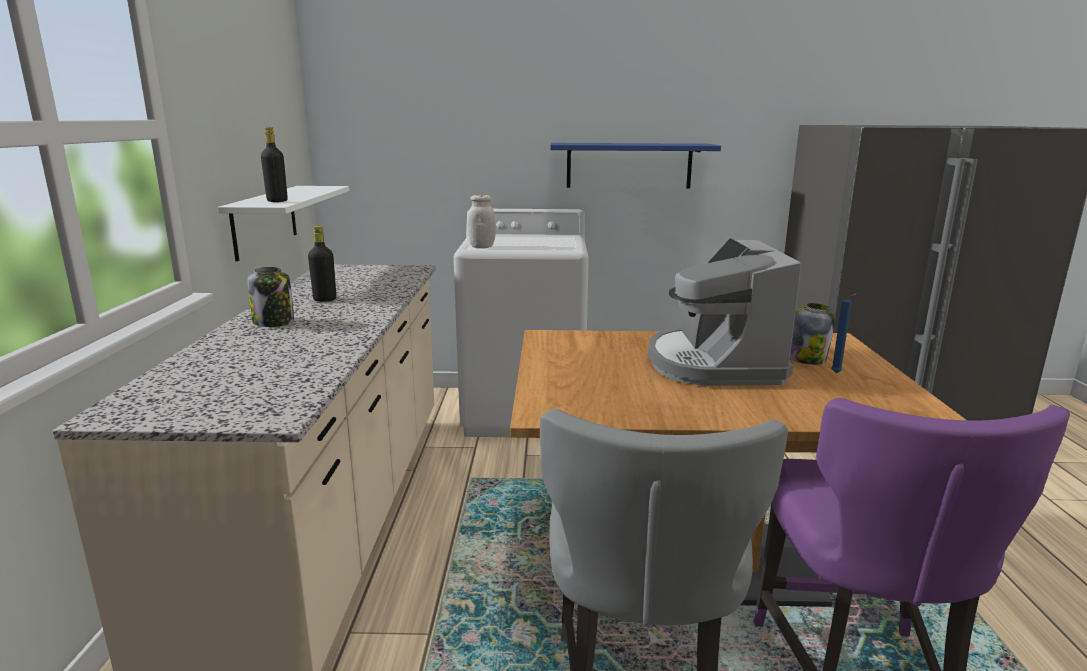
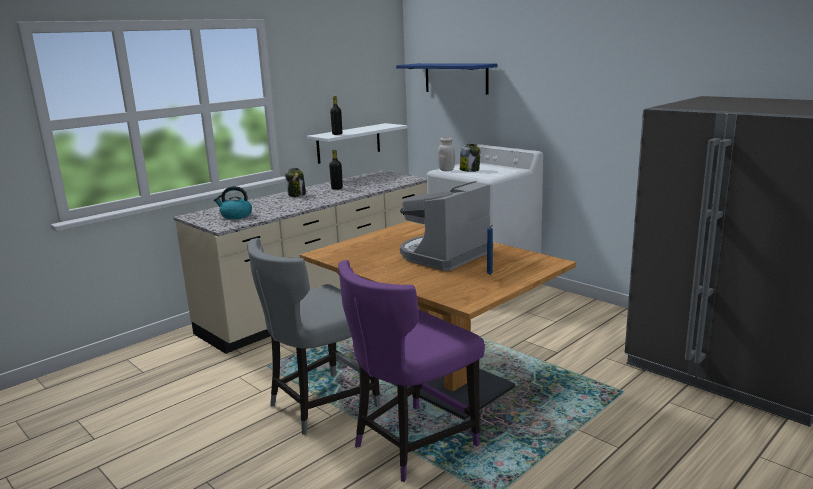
camera: 45 degrees right, 0 degrees up
blue shelf [550,143,721,189] -> blue shelf moved to [396,63,497,95]
jar [790,303,836,365] -> jar moved to [460,144,480,172]
none -> kettle [214,186,252,219]

